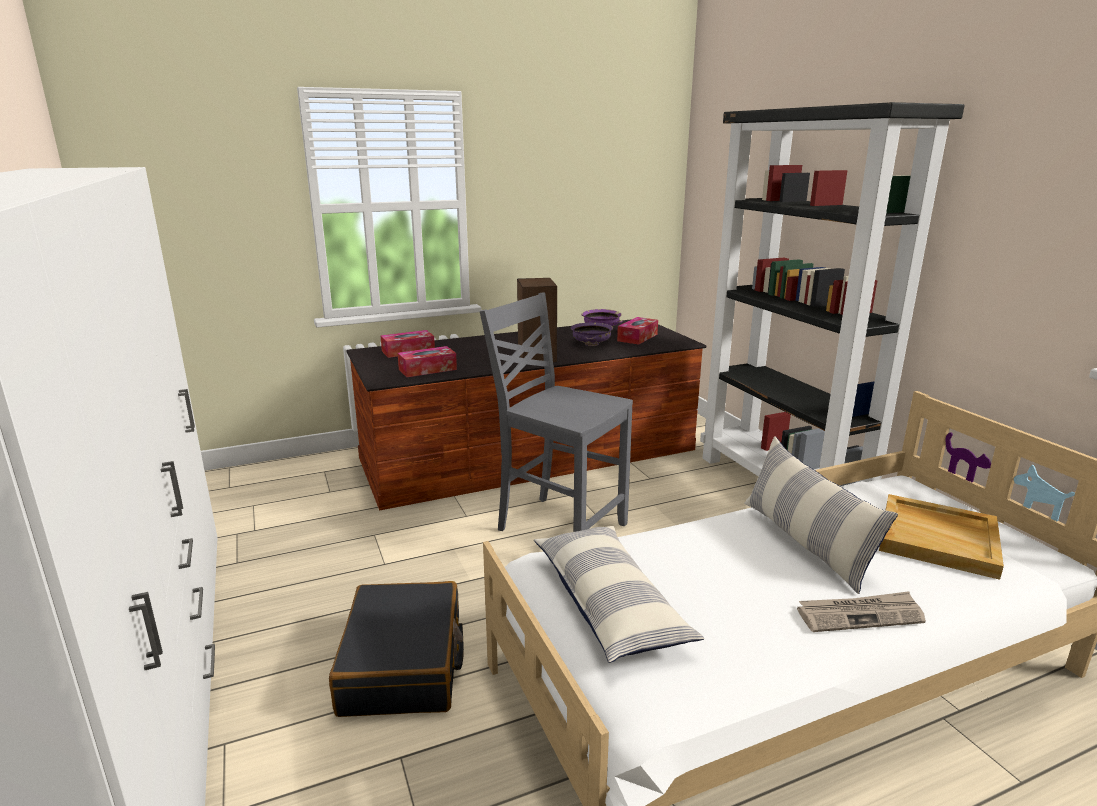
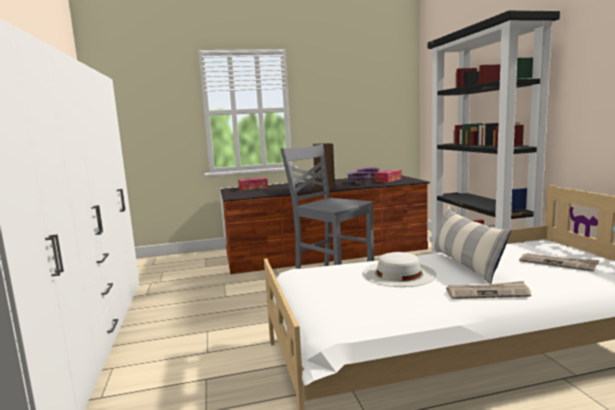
camera: 10 degrees right, 10 degrees down
black suitcase [329,581,464,717] -> none
tissue box [398,346,457,377] -> none
pillow [534,526,704,663] -> none
beige tray [879,494,1004,580] -> newspaper [519,253,599,272]
none -> white hat [363,252,437,287]

